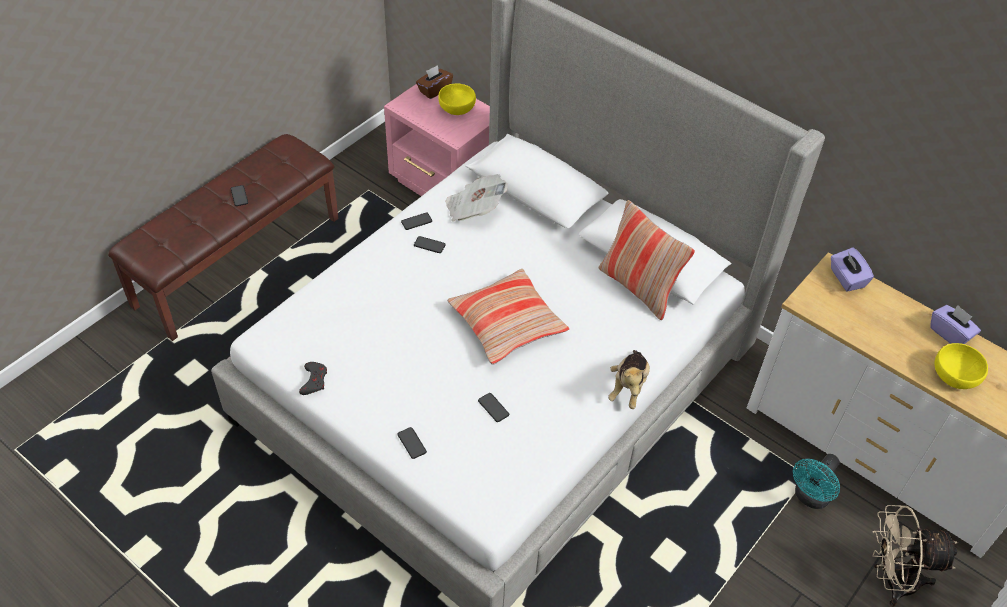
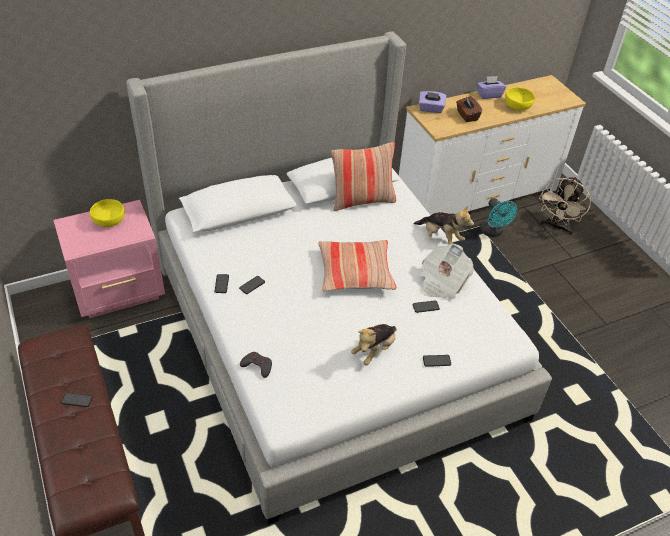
camera: 65 degrees left, 5 degrees down
grey game controller [299,362,327,395] -> grey game controller moved to [240,352,272,378]
brown tissue box [416,65,453,99] -> brown tissue box moved to [456,96,482,122]
newspaper [445,174,508,222] -> newspaper moved to [420,244,474,299]
none -> plush toy [351,324,396,365]

